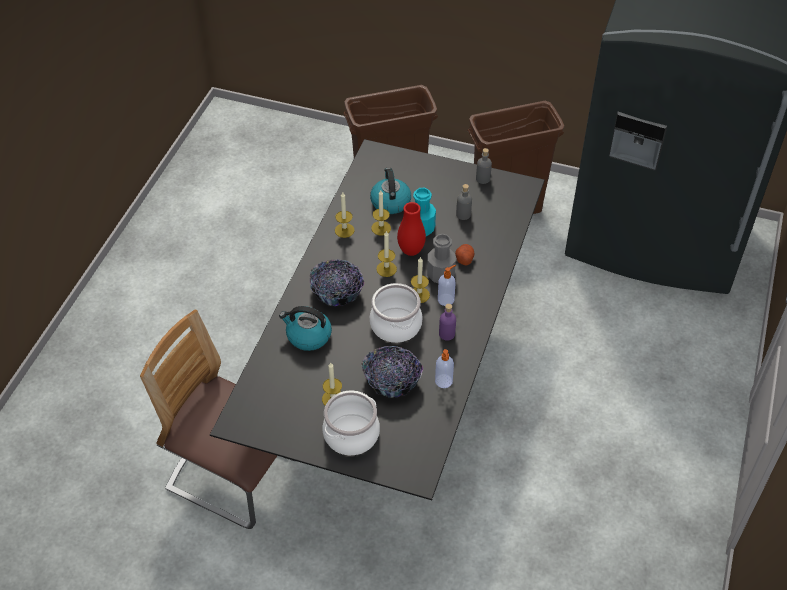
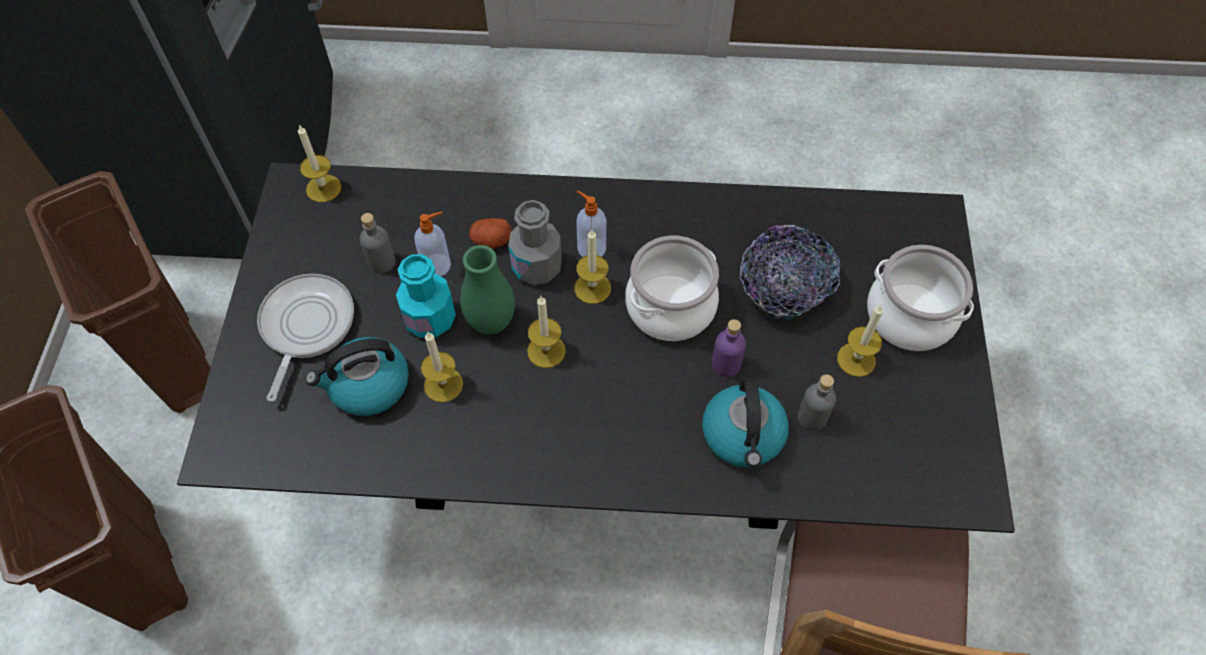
camera: 105 degrees left, 10 degrees up
bowl [310,259,364,306] -> none
candle [335,192,355,238] -> candle moved to [298,124,341,202]
red vase [397,202,426,256] -> green vase [460,245,515,335]
soap dispenser [435,349,454,388] -> soap dispenser moved to [414,212,451,276]
purple bottle [439,304,456,341] -> purple bottle moved to [712,319,746,377]
grey bottle [476,148,492,184] -> grey bottle moved to [797,374,836,431]
none -> frying pan [257,274,354,402]

